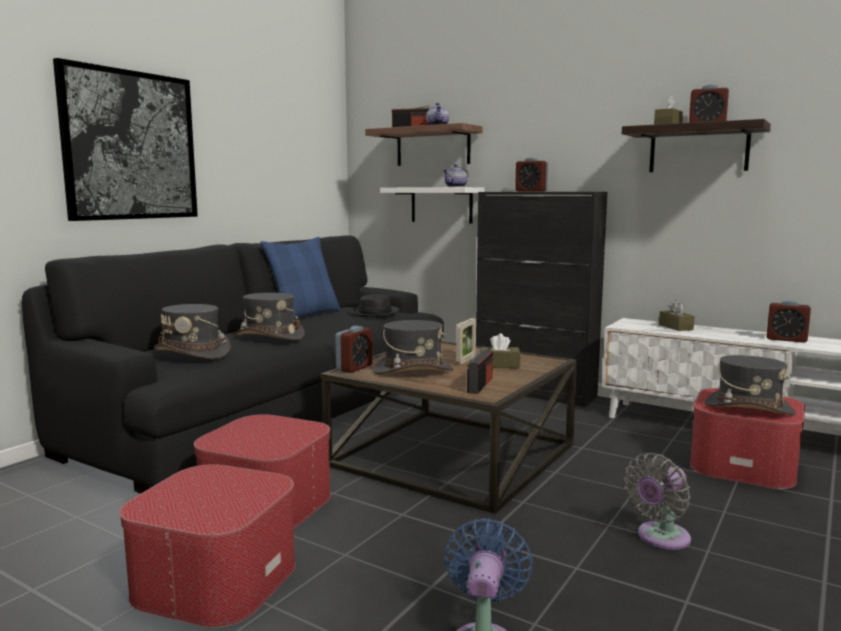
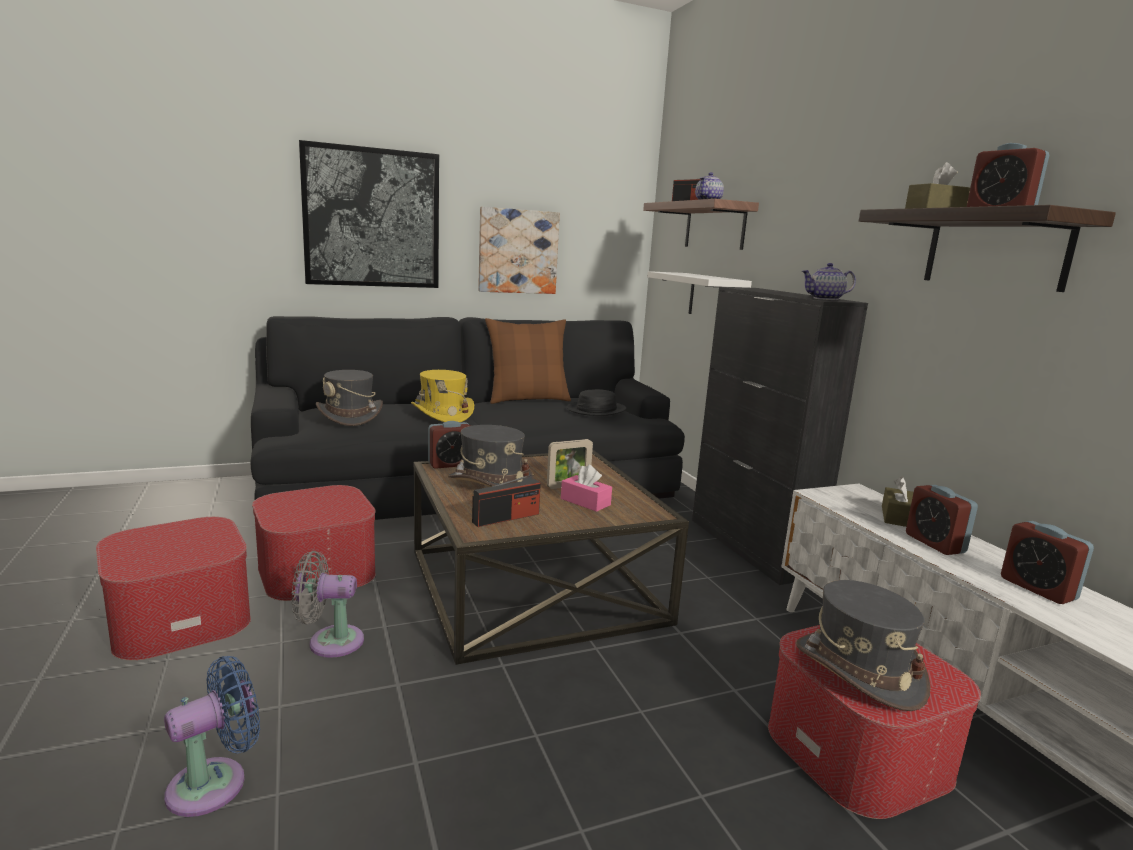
camera: 35 degrees right, 5 degrees up
grey hat [235,293,305,340] -> yellow hat [411,370,474,423]
blue pillow [260,237,341,319] -> brown pillow [485,318,571,404]
teapot [443,164,469,187] -> teapot moved to [802,263,856,300]
brown tissue box [481,333,520,368] -> pink tissue box [561,465,612,512]
alarm clock [515,158,548,192] -> alarm clock moved to [906,485,978,555]
grey fan [624,453,691,550] -> grey fan moved to [292,551,364,658]
none -> picture [478,207,560,294]

